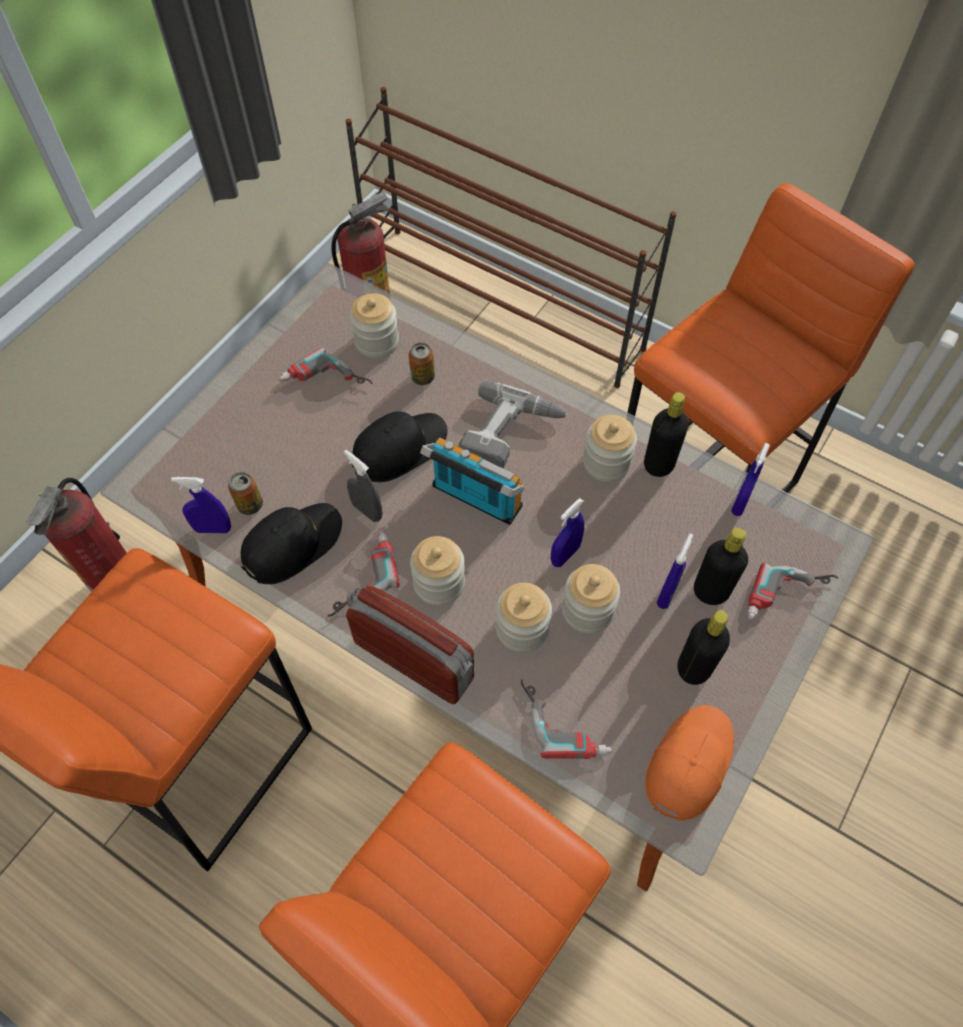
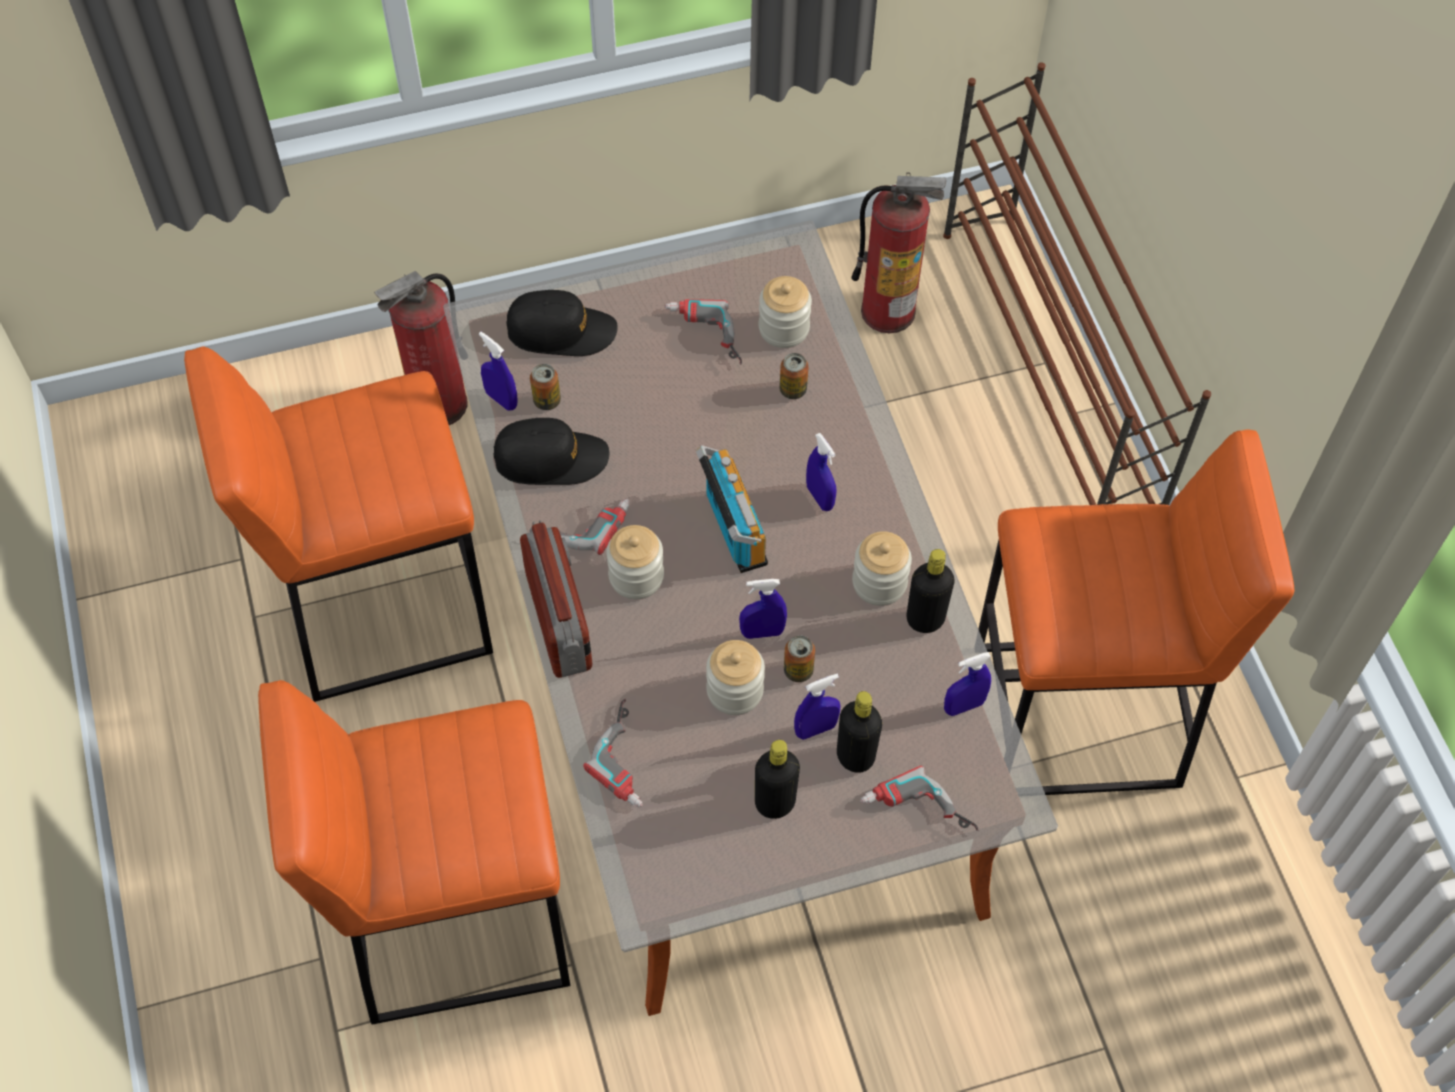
camera: 40 degrees right, 0 degrees up
grey spray bottle [344,450,383,522] -> none
black cap [352,411,448,482] -> black cap moved to [506,290,618,356]
power drill [458,381,569,468] -> blue spray bottle [806,433,837,511]
jar [496,583,552,653] -> none
orange cap [645,705,734,821] -> none
none -> can [784,636,815,682]

